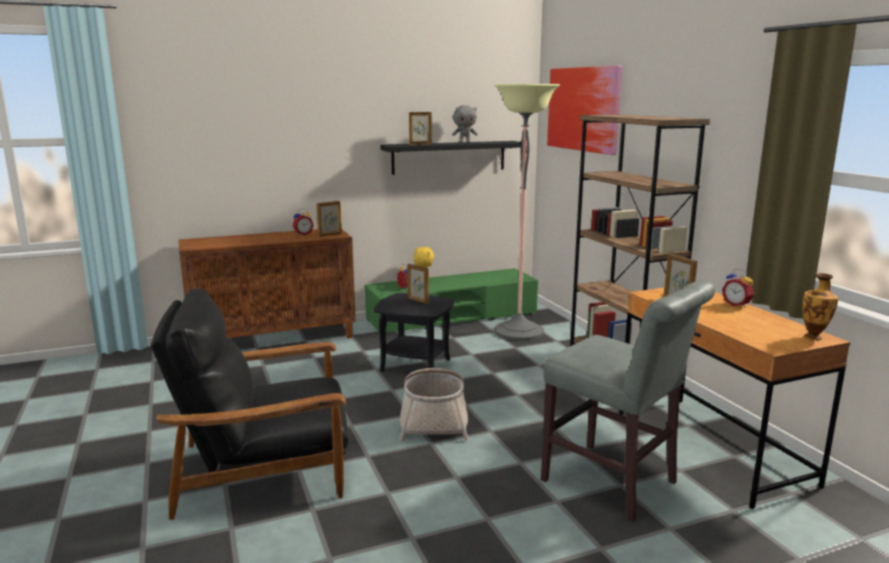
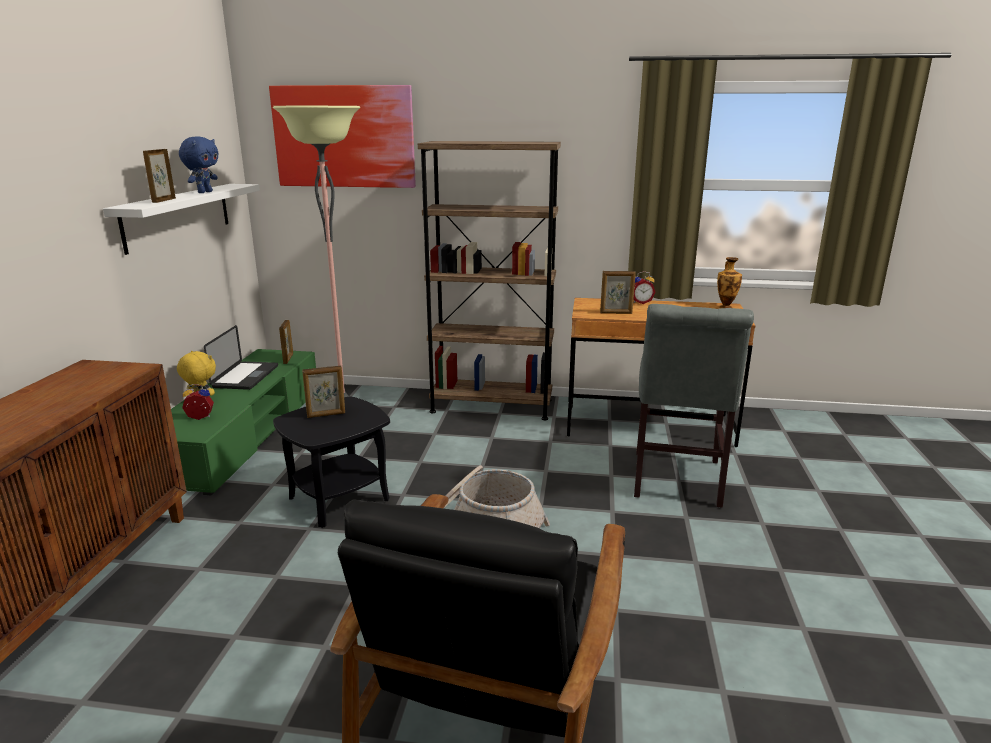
camera: 60 degrees left, 5 degrees up
alarm clock [292,209,314,235] -> none
picture frame [316,201,342,237] -> picture frame moved to [279,320,293,364]
black shelf [380,141,521,175] -> white shelf [103,184,260,255]
grey plush toy [452,105,478,143] -> blue plush toy [179,137,219,193]
grey chair [541,280,715,522] -> grey chair turned 120 degrees clockwise [634,304,754,508]
none -> laptop [204,325,278,390]

